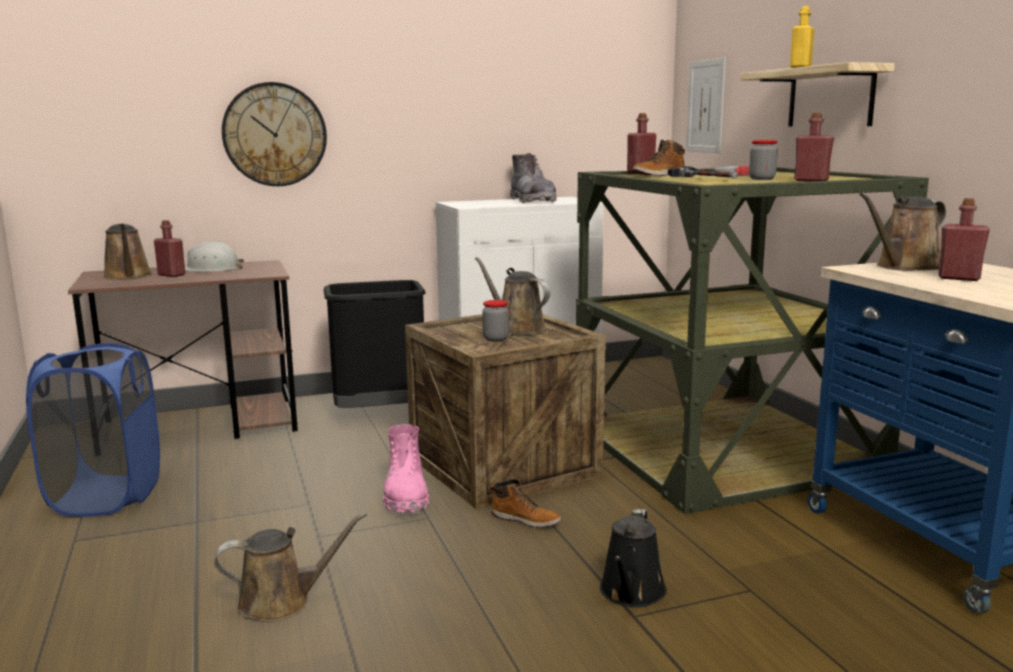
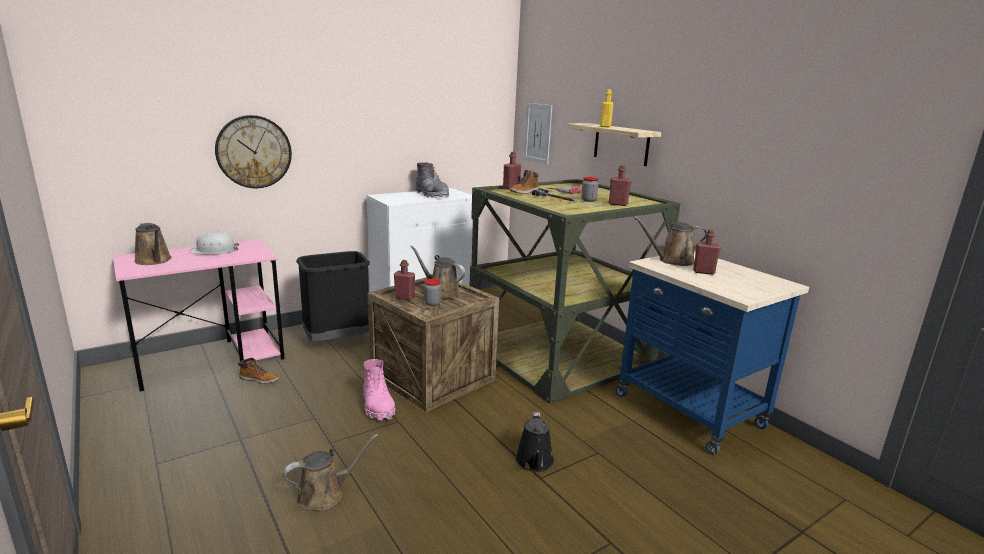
camera: 15 degrees left, 5 degrees up
blue laundry basket [26,343,160,517] -> none
brown desk [68,260,298,439] -> pink desk [113,239,285,391]
red bottle [154,220,185,277] -> red bottle moved to [394,260,415,301]
boot [490,479,561,528] -> boot moved to [238,358,279,384]
brown watering can [859,192,946,271] -> brown watering can turned 45 degrees clockwise [633,216,707,266]

